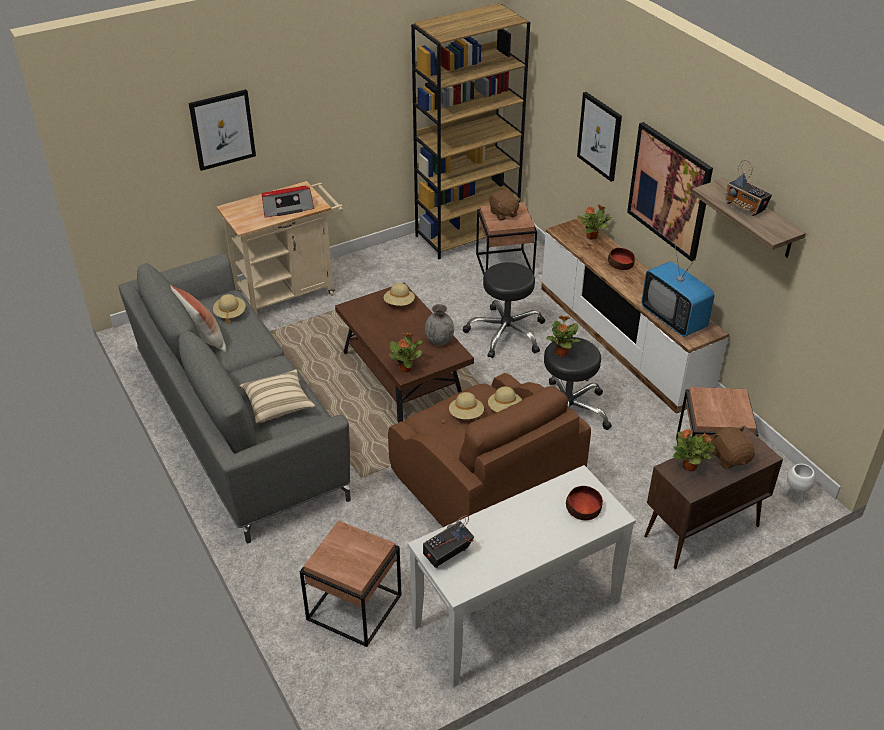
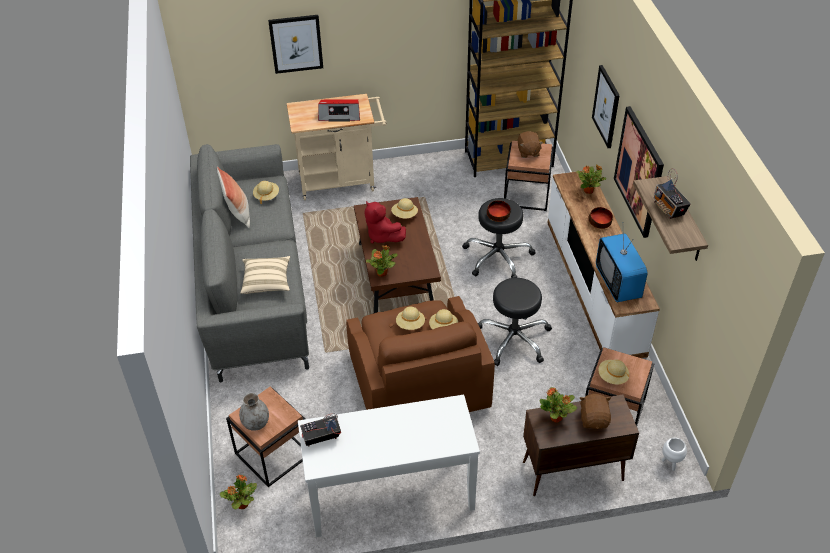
camera: 20 degrees right, 5 degrees up
grey vase [425,304,454,346] -> grey vase moved to [239,393,269,431]
potted plant [546,316,580,357] -> potted plant moved to [220,475,257,510]
bowl [566,486,603,521] -> bowl moved to [487,200,511,222]
none -> red plush toy [365,201,406,244]
none -> beige hat [598,360,629,384]

